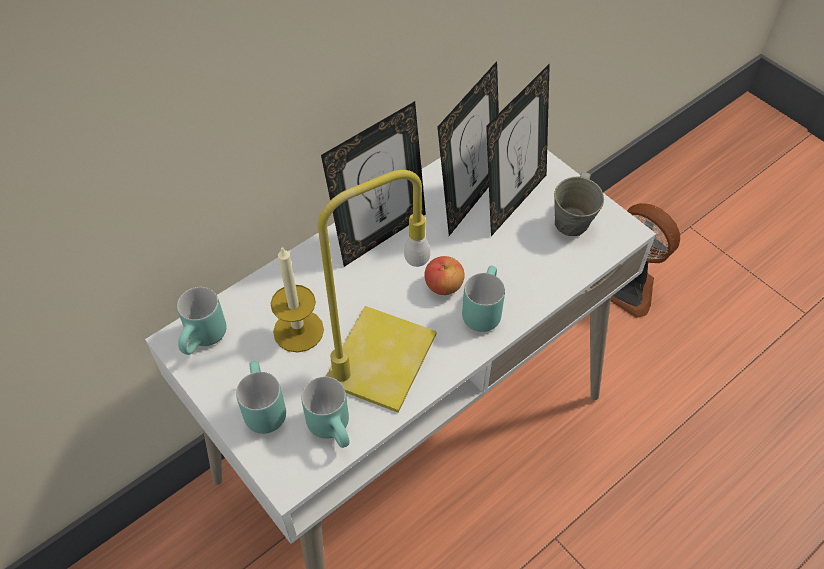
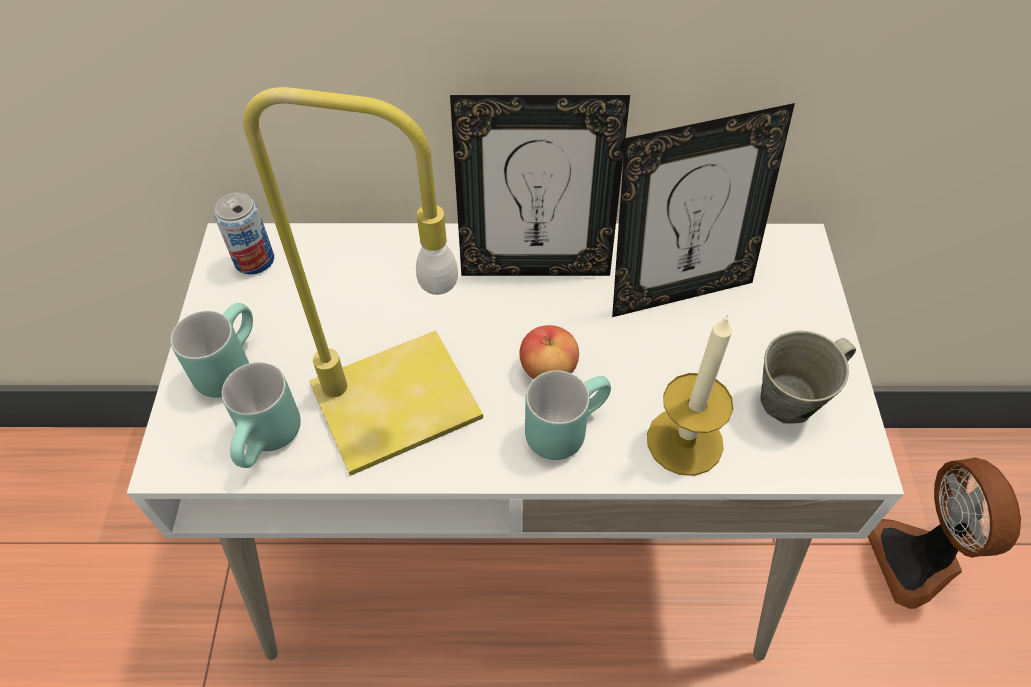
camera: 40 degrees right, 0 degrees up
turquoise mug [177,287,227,355] -> can [214,192,274,275]
candle [270,246,324,352] -> candle moved to [647,314,733,476]
picture frame [486,63,550,236] -> none

